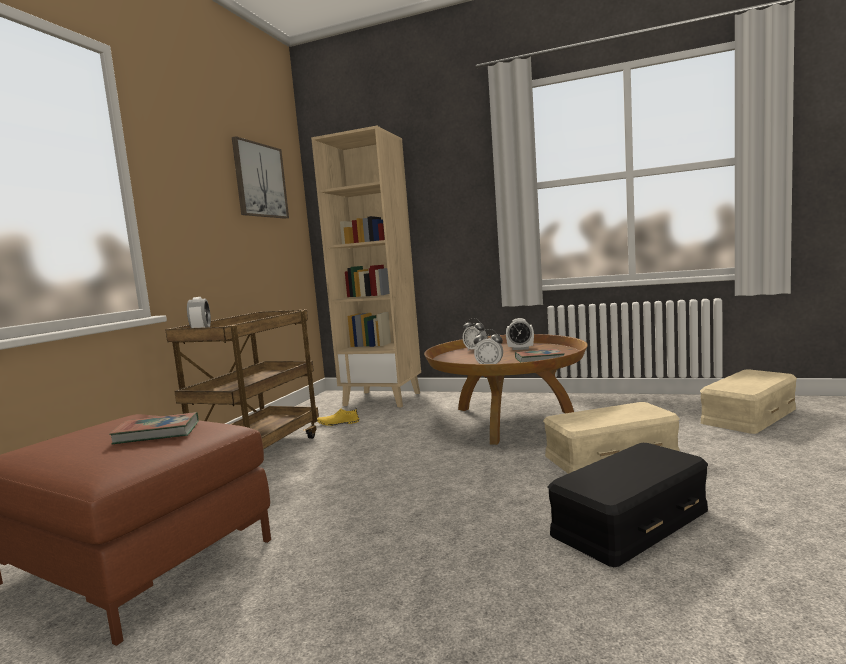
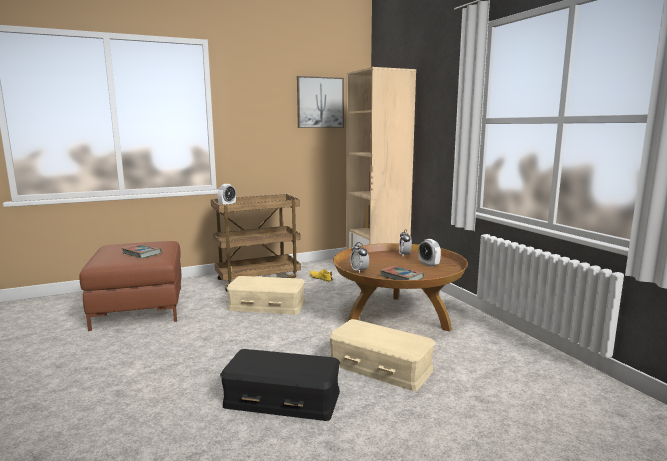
camera: 45 degrees right, 5 degrees up
beige storage box [700,369,797,434] -> beige storage box moved to [226,276,305,314]

